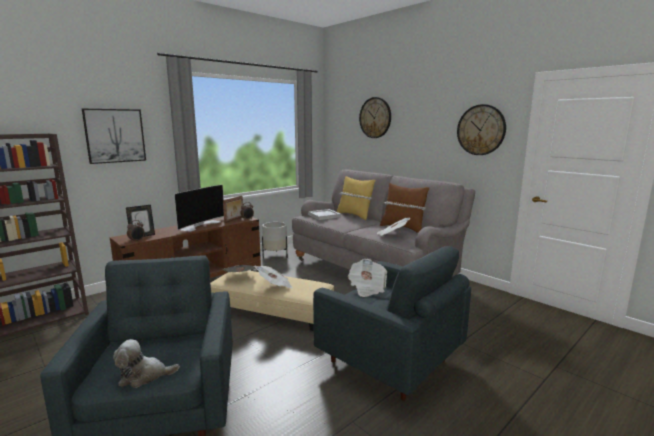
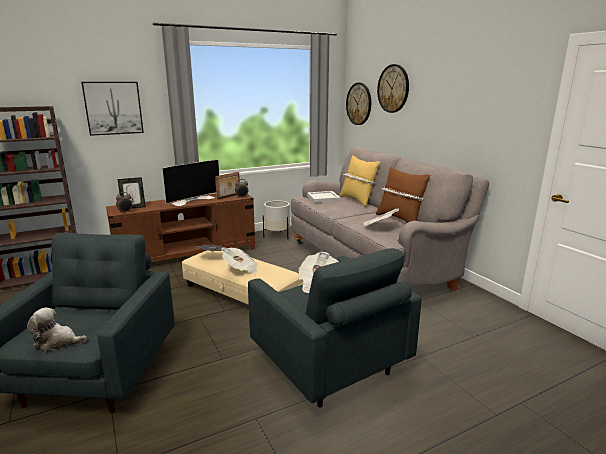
camera: 15 degrees right, 5 degrees up
wall clock [457,104,506,155] -> wall clock moved to [346,83,371,125]

